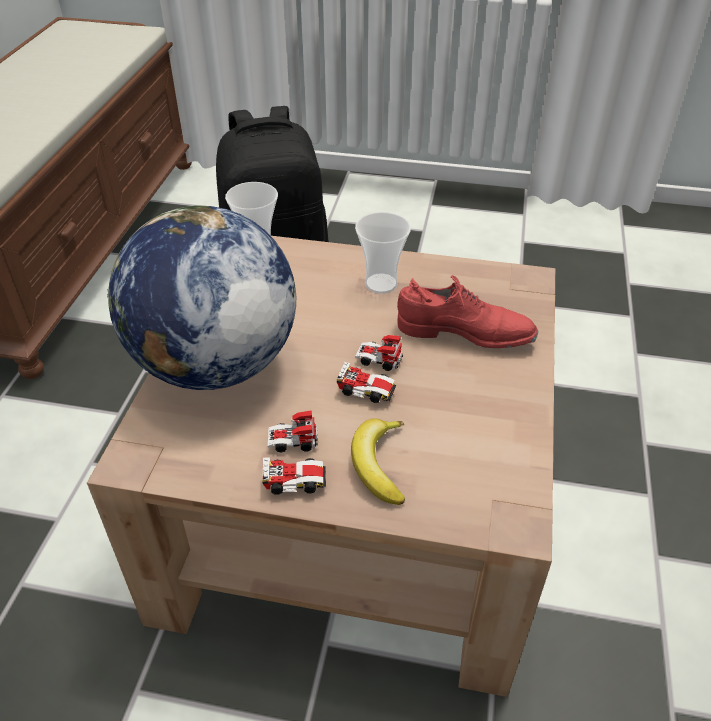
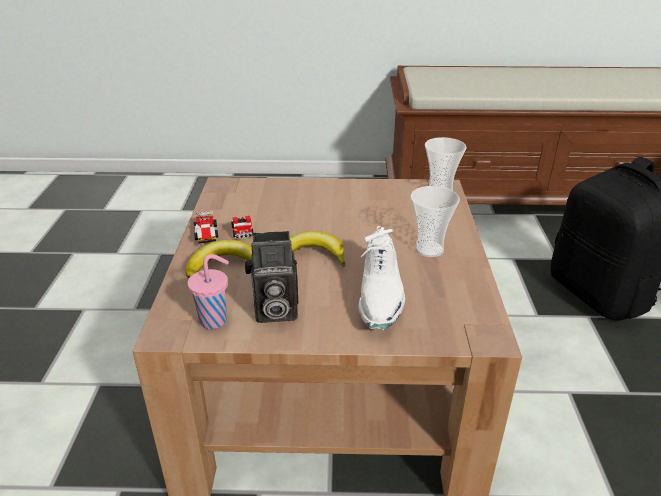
camera: 80 degrees right, 10 degrees down
globe [107,206,296,390] -> none
toy car [337,335,403,403] -> banana [290,231,346,267]
red shoe [397,275,539,348] -> white shoe [358,226,405,330]
none -> pink cup [187,254,229,329]
none -> camera [245,231,298,323]

